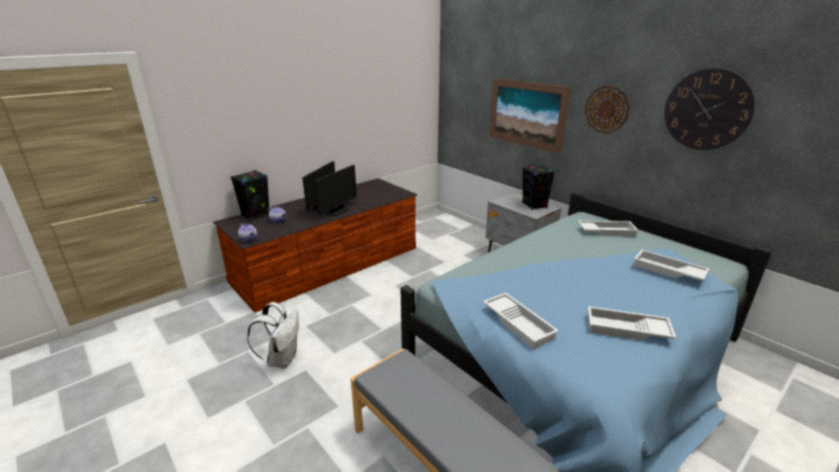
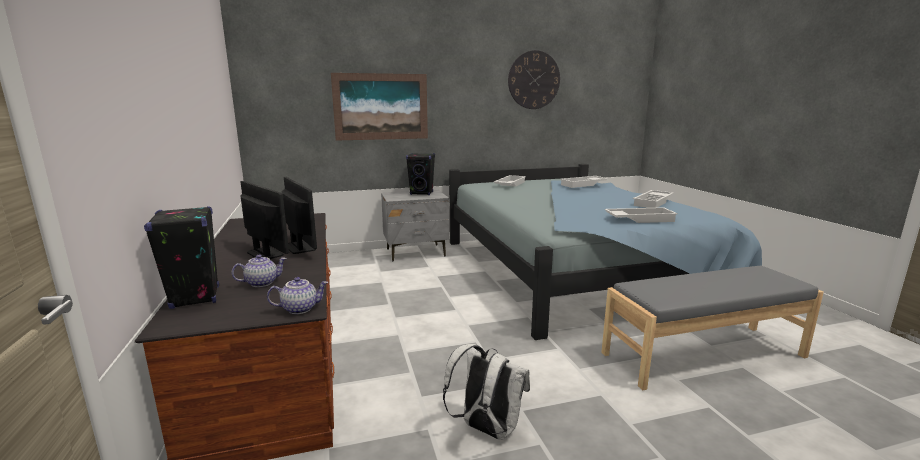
camera: 65 degrees left, 10 degrees down
wall clock [585,85,630,134] -> none

